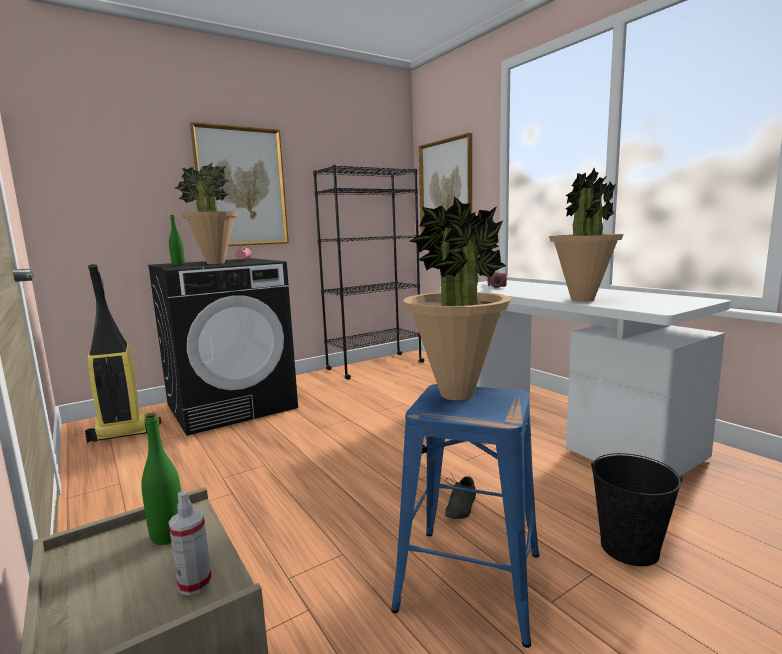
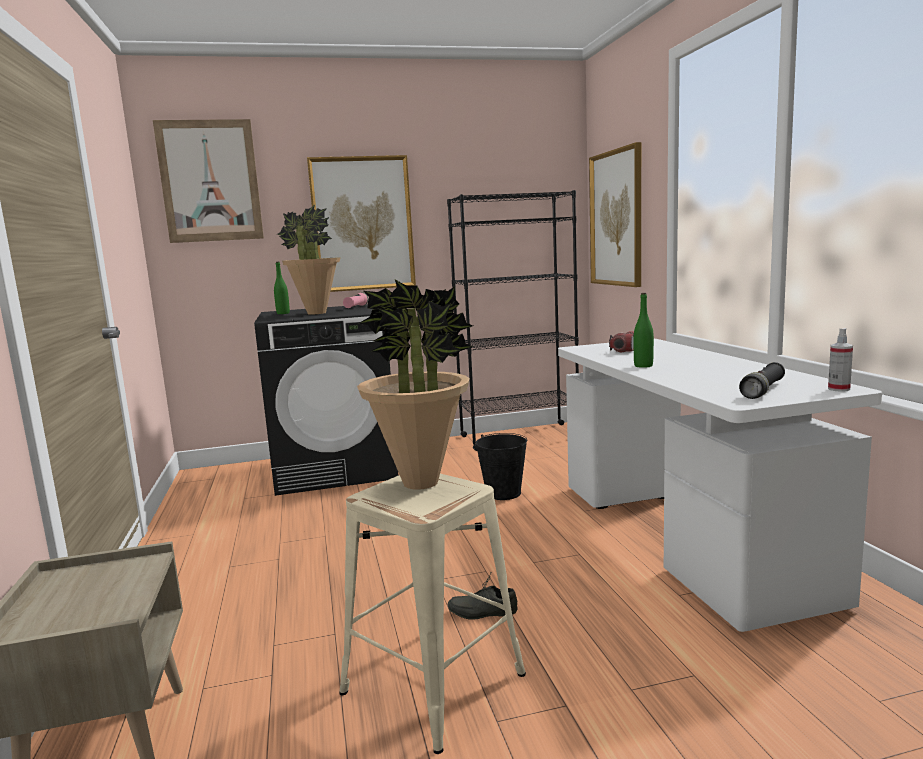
camera: 20 degrees right, 0 degrees up
vacuum cleaner [85,264,161,443] -> none
green bottle [141,413,181,545] -> green bottle moved to [634,293,654,368]
spray bottle [169,491,212,596] -> spray bottle moved to [828,328,853,392]
blue stool [391,384,539,648] -> beige stool [339,474,526,754]
grey shoe [445,474,476,519] -> grey shoe turned 45 degrees clockwise [447,573,518,620]
potted plant [549,168,624,302] -> none
black bucket [591,453,683,566] -> black bucket moved to [476,433,527,500]
none -> picture [153,119,264,243]
none -> black flashlight [739,362,785,399]

